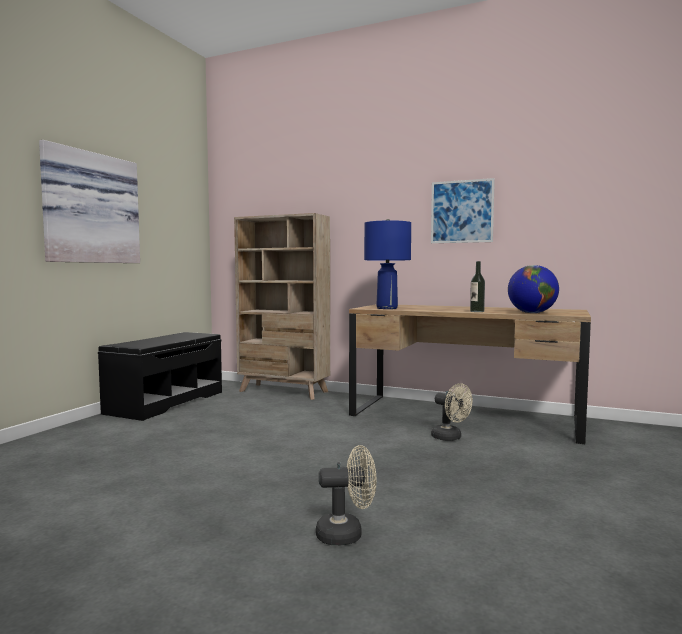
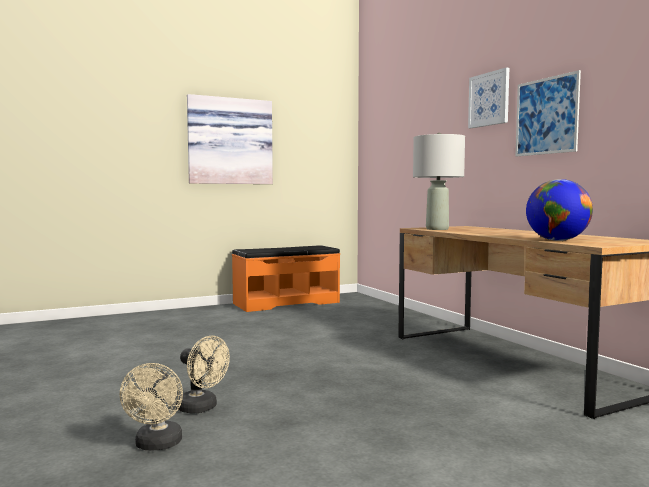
camera: 40 degrees right, 0 degrees up
black bench [98,332,222,421] -> orange bench [232,245,340,312]
beige bookcase [234,213,330,400] -> none
blue table lamp [364,219,411,309] -> grey table lamp [413,133,465,230]
beige fan [431,383,473,441] -> beige fan moved to [120,363,183,450]
bottle [470,261,485,312] -> none
none -> picture [468,67,509,128]

